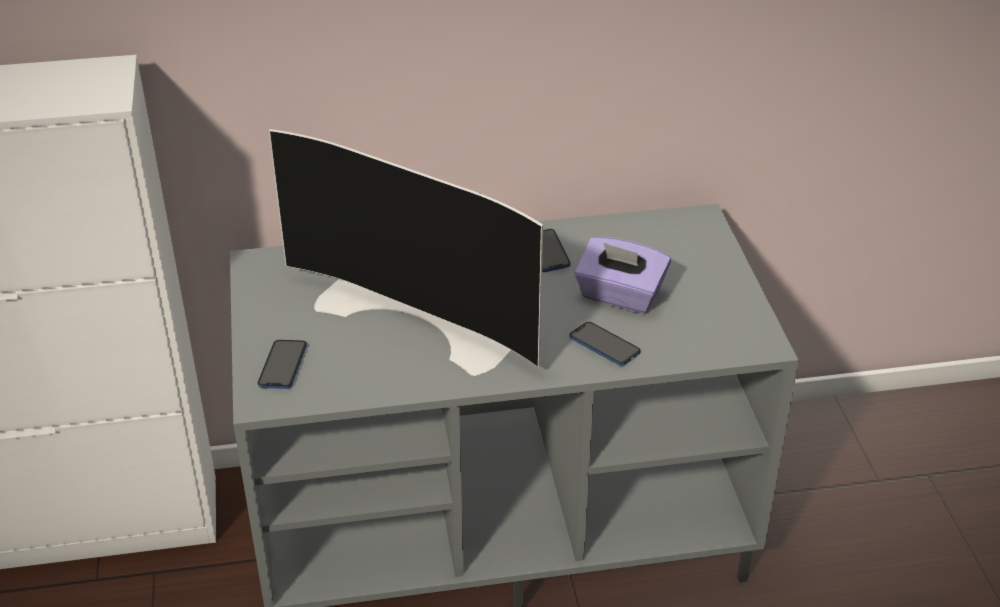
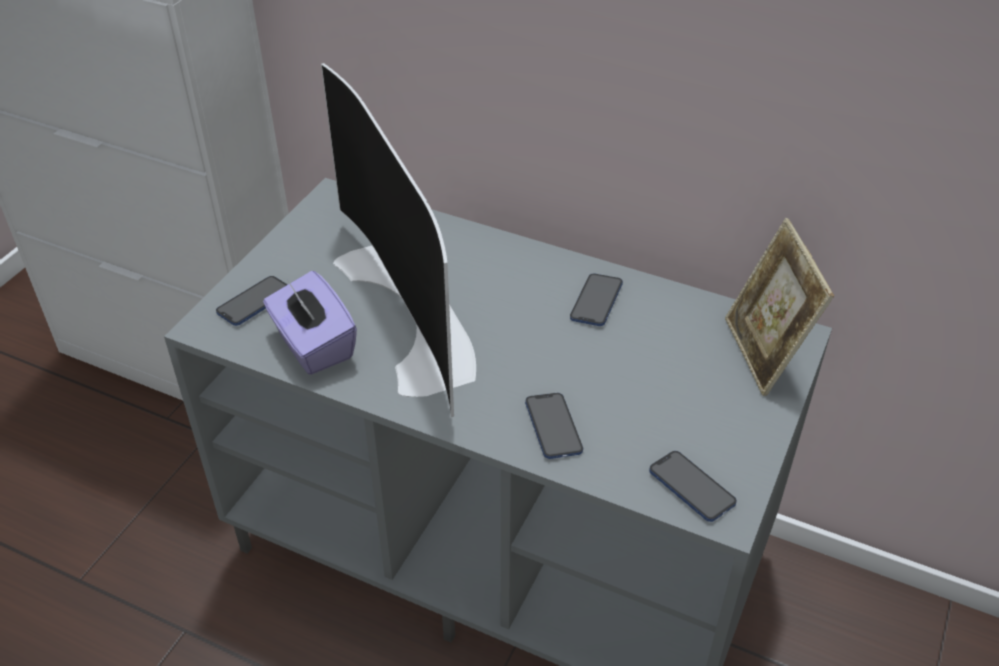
camera: 35 degrees right, 5 degrees up
purple tissue box [575,237,671,313] -> purple tissue box moved to [263,271,357,375]
none -> phone [649,451,737,522]
none -> picture frame [725,218,834,396]

